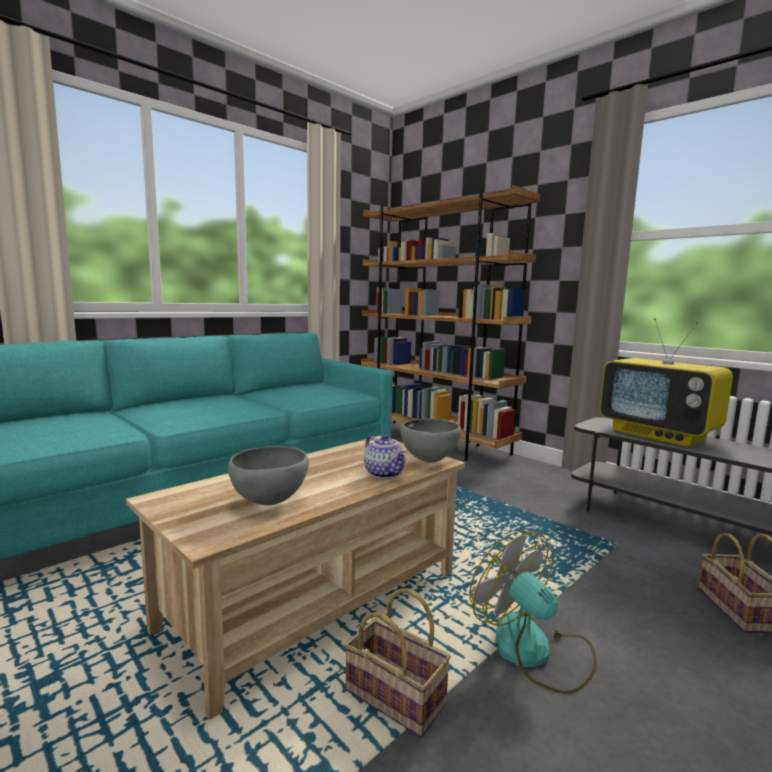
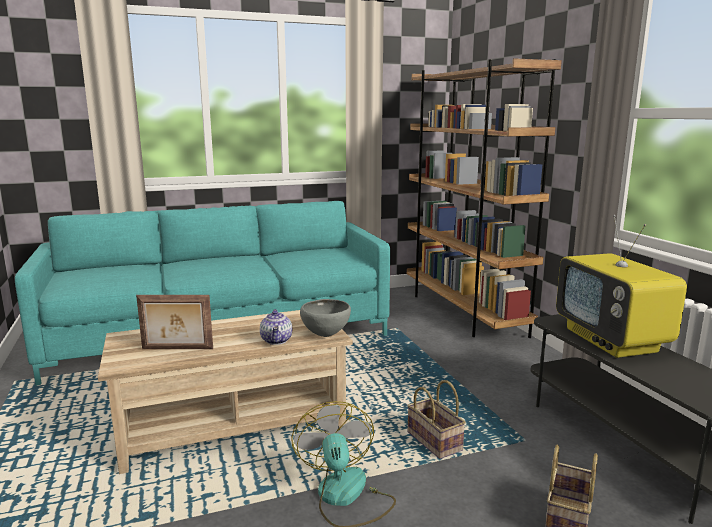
camera: 25 degrees right, 5 degrees up
grey bowl [228,446,309,505] -> picture frame [136,295,213,349]
basket [345,588,451,738] -> basket moved to [407,380,466,459]

